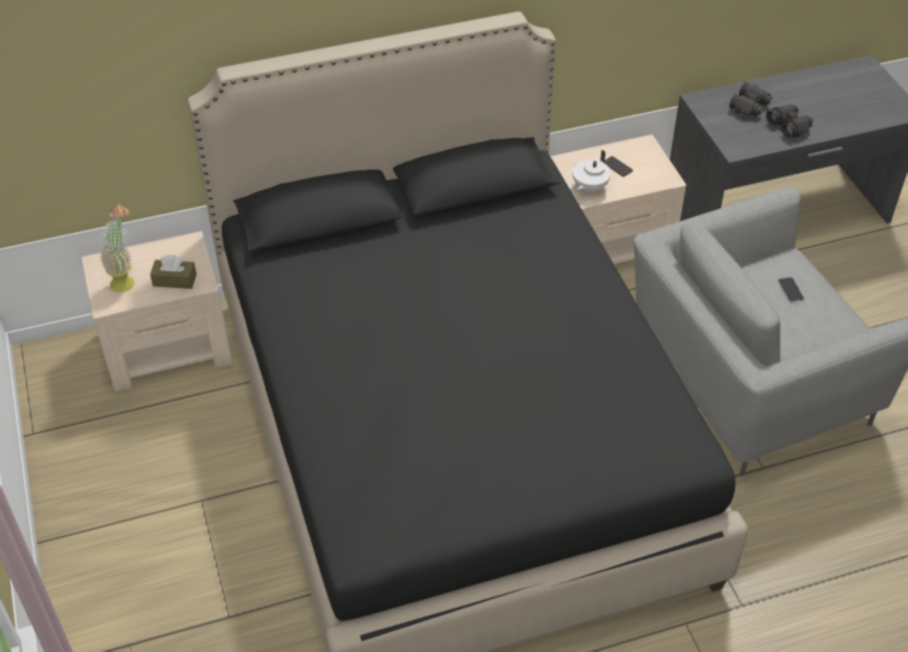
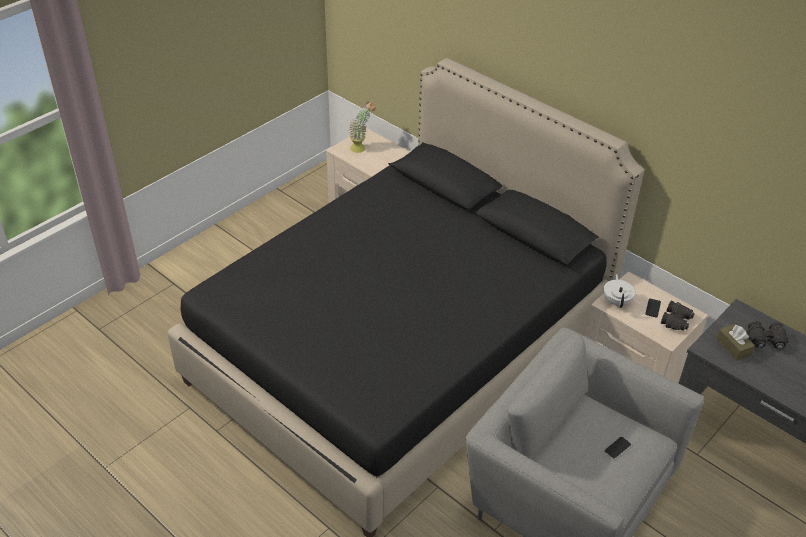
camera: 60 degrees right, 5 degrees down
brown tissue box [150,255,197,289] -> brown tissue box moved to [716,324,755,361]
white teapot [572,150,611,193] -> white teapot turned 90 degrees clockwise [604,274,635,308]
black binoculars [766,104,813,138] -> black binoculars moved to [661,300,695,331]

